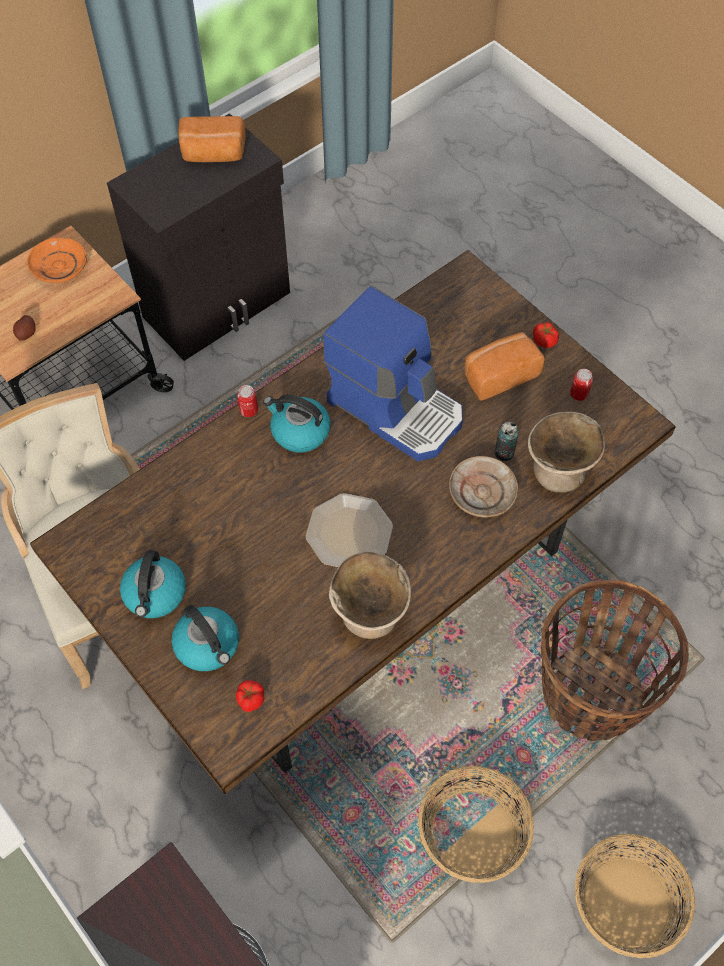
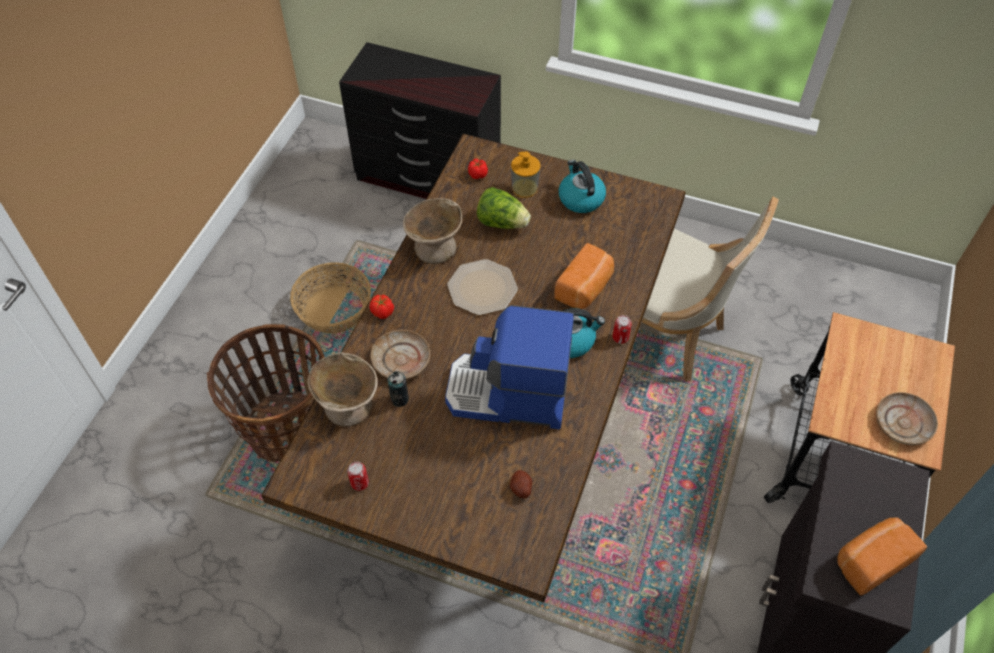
camera: 150 degrees right, 5 degrees down
potato [13,315,36,341] -> potato moved to [510,470,532,498]
orange plate [27,237,87,283] -> beige plate [876,392,938,445]
kettle [172,605,239,671] -> soap dispenser [511,152,541,198]
bread [465,332,544,401] -> bread moved to [554,243,614,309]
tomato [533,322,559,348] -> tomato moved to [369,295,394,319]
basket [575,834,695,958] -> none
none -> lettuce [477,187,531,229]

